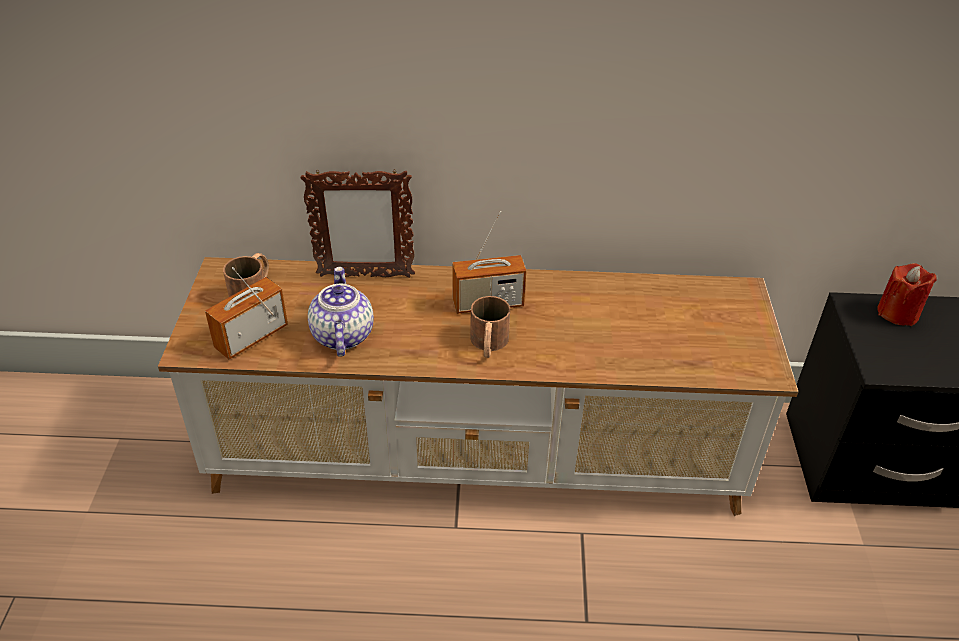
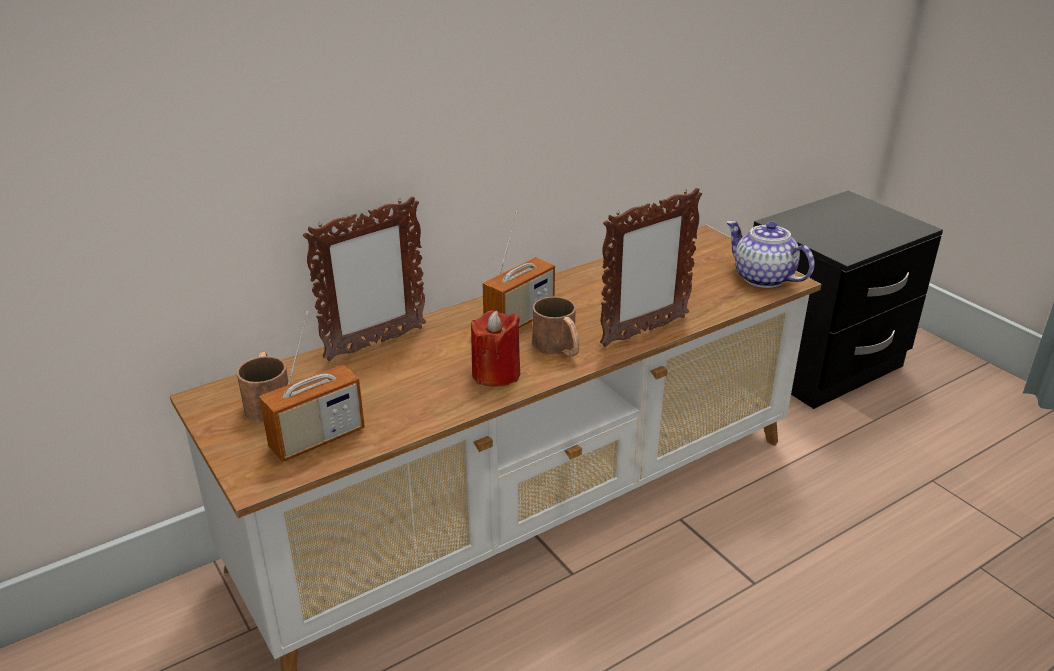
camera: 35 degrees left, 10 degrees down
radio [205,267,288,359] -> radio turned 135 degrees counterclockwise [259,312,365,462]
teapot [308,267,374,357] -> teapot moved to [727,221,815,288]
red candle [877,263,936,326] -> red candle moved to [471,310,520,387]
none -> picture frame [600,188,702,347]

